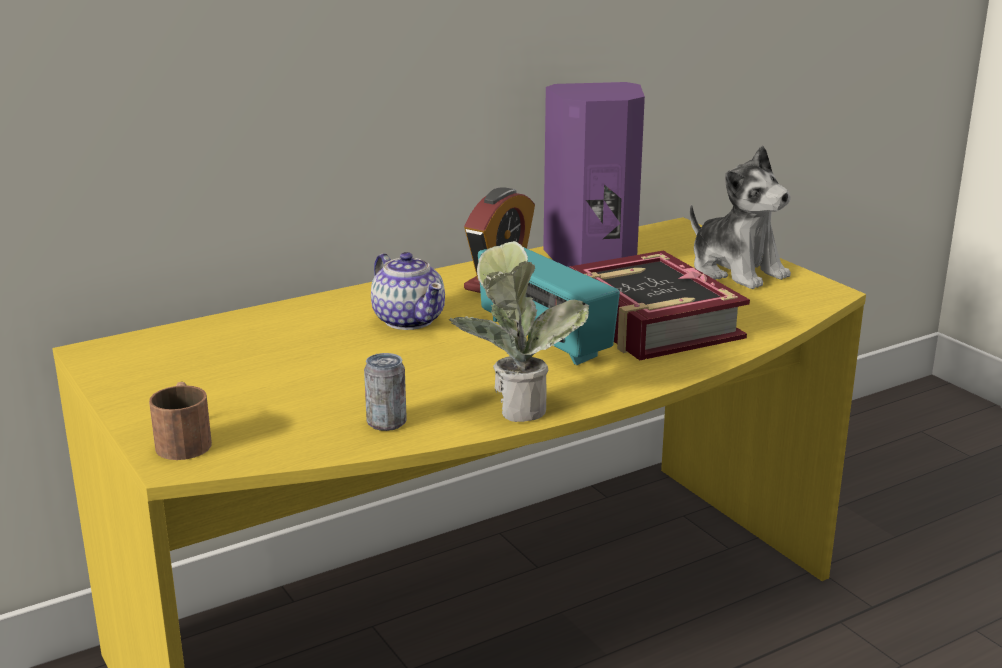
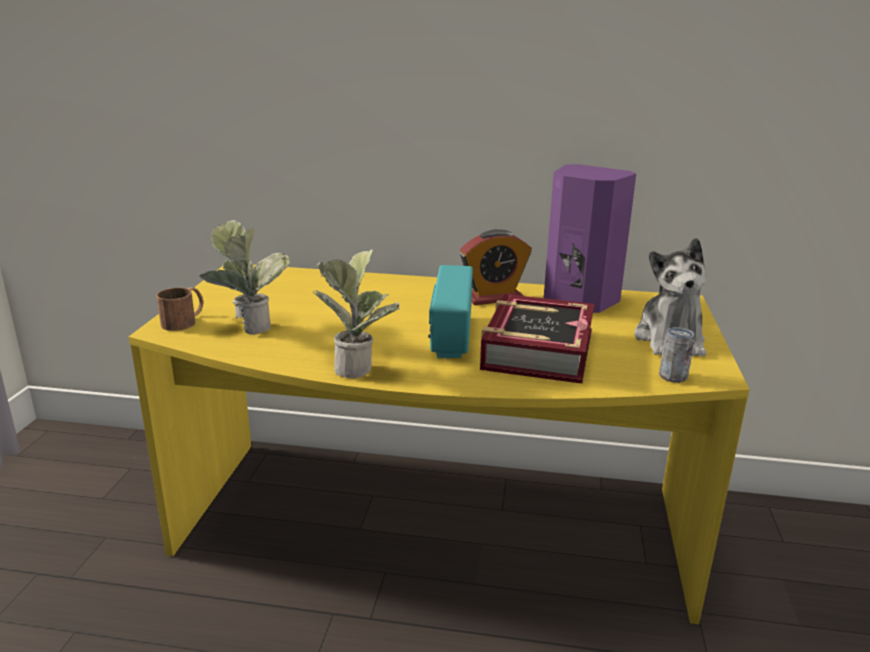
camera: 40 degrees right, 0 degrees up
can [364,353,407,431] -> can moved to [659,327,695,383]
teapot [371,252,445,330] -> none
none -> potted plant [200,220,291,335]

